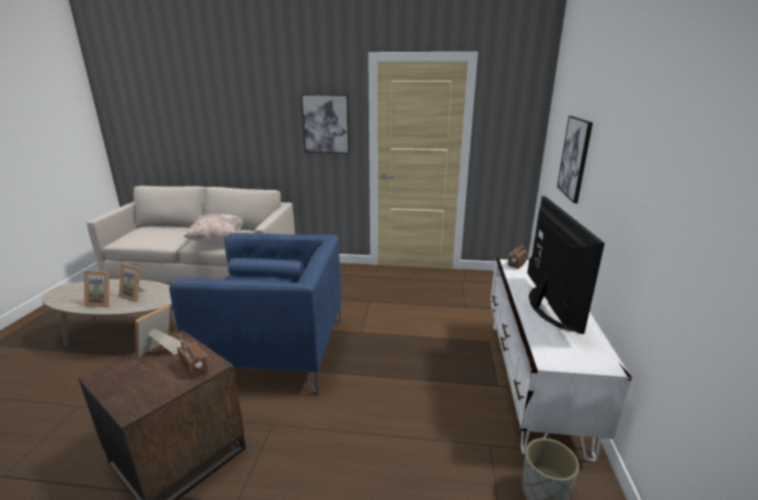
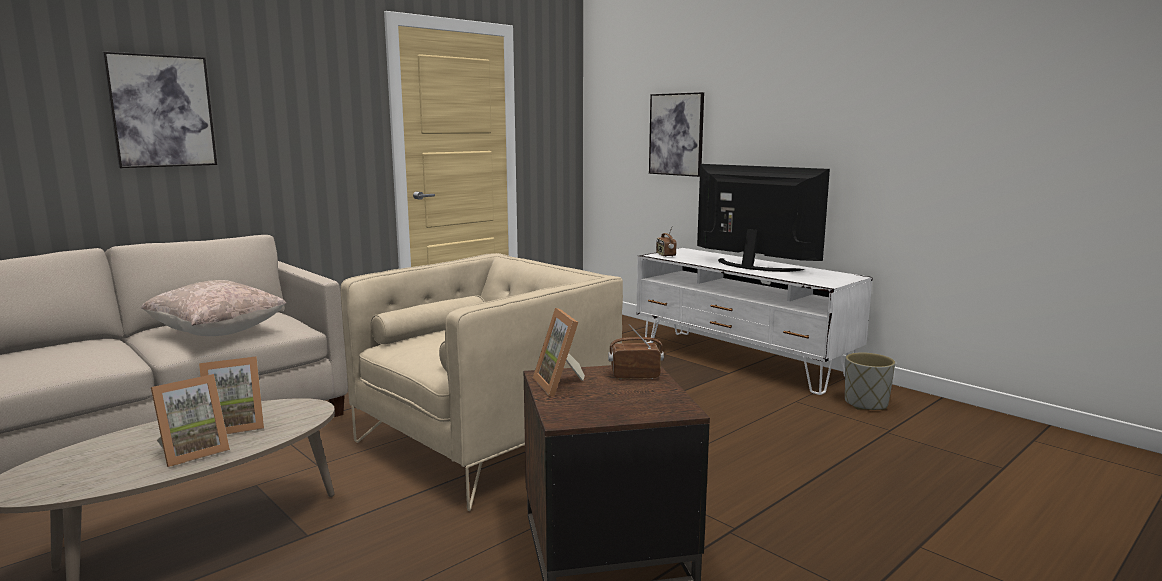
camera: 50 degrees left, 10 degrees down
blue armchair [169,233,341,394] -> beige armchair [340,253,623,511]
picture [301,94,349,154] -> picture moved to [103,51,217,168]

